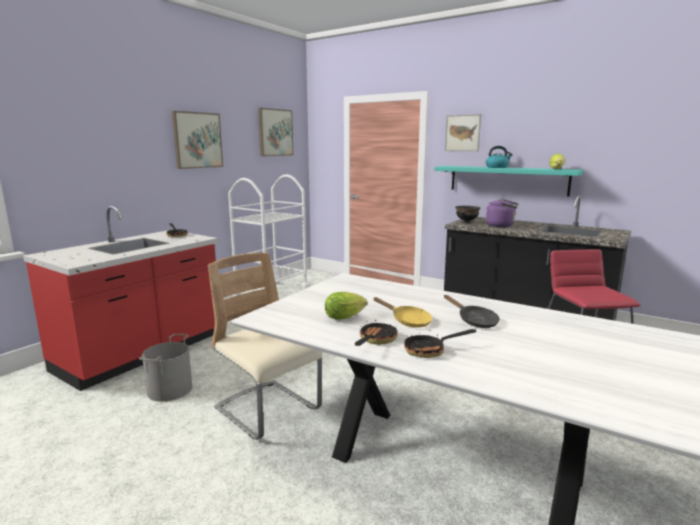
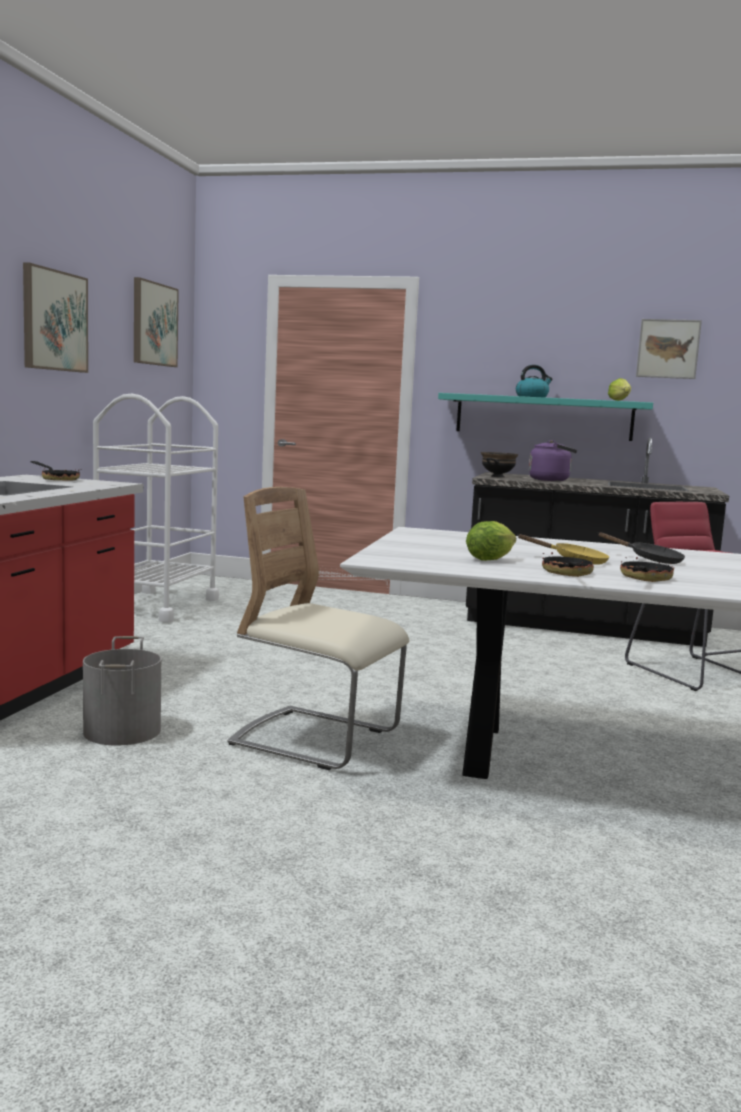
camera: 20 degrees left, 5 degrees down
frying pan [404,329,476,358] -> frying pan turned 150 degrees clockwise [620,550,674,582]
picture [445,114,481,151] -> picture moved to [636,319,702,379]

